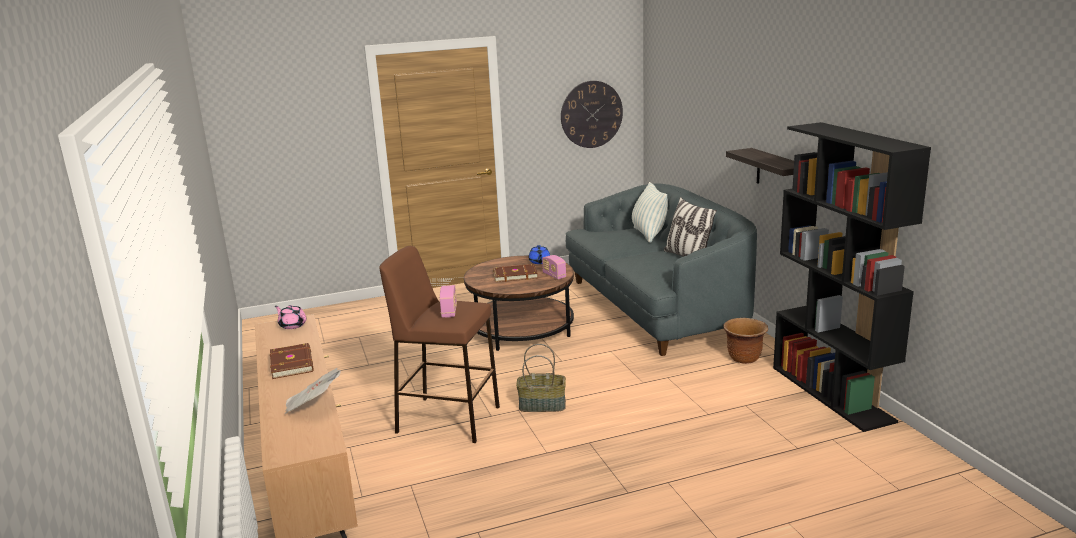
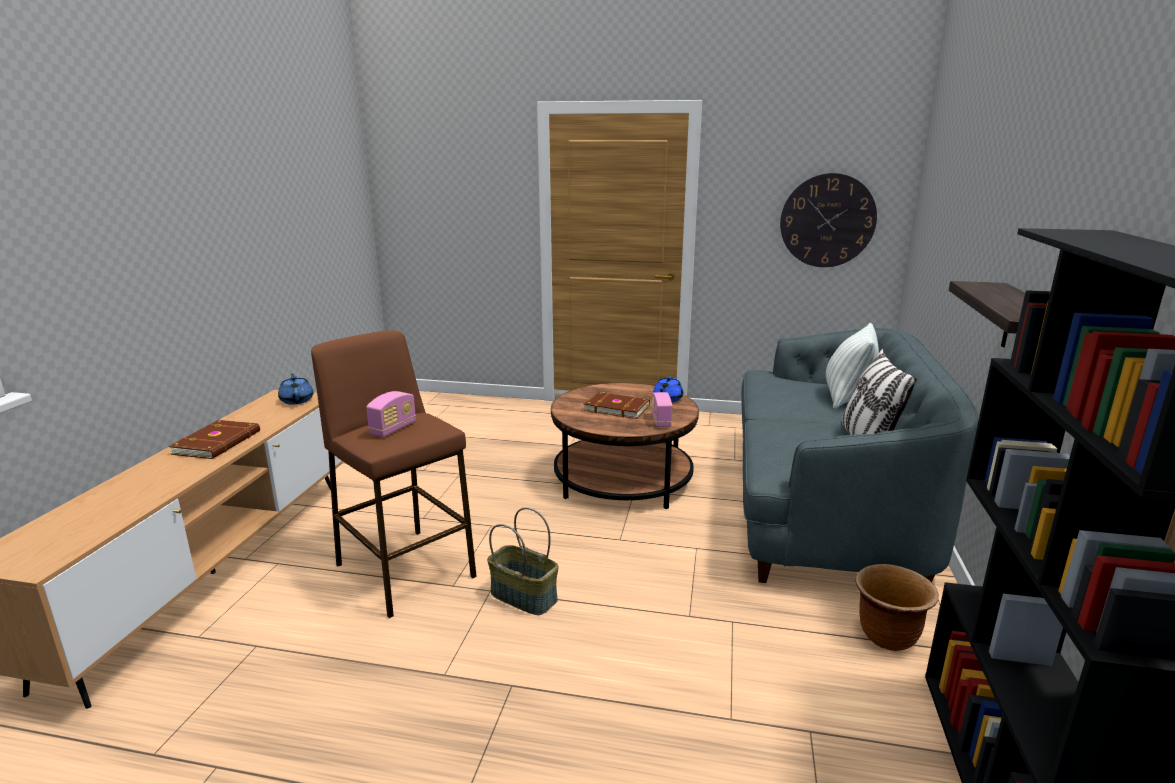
camera: 30 degrees right, 0 degrees up
pink teapot [275,305,307,329] -> blue teapot [278,374,314,404]
newspaper [285,368,341,414] -> none

